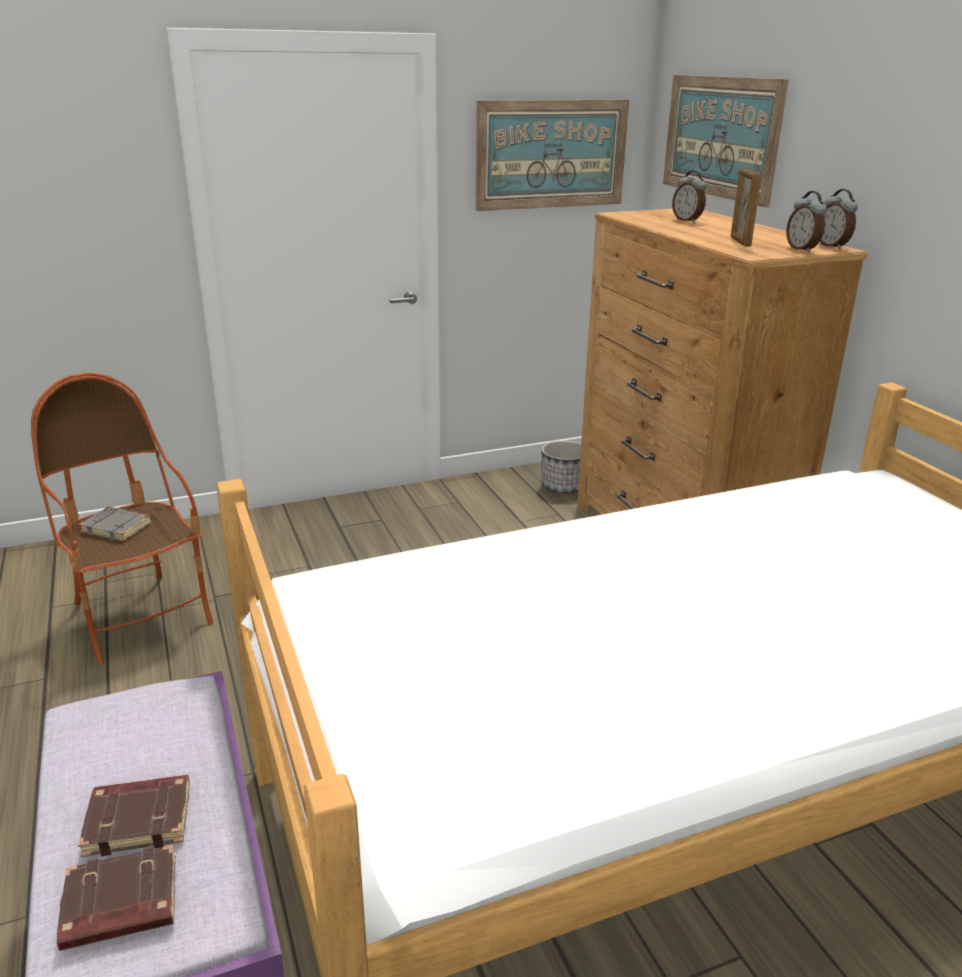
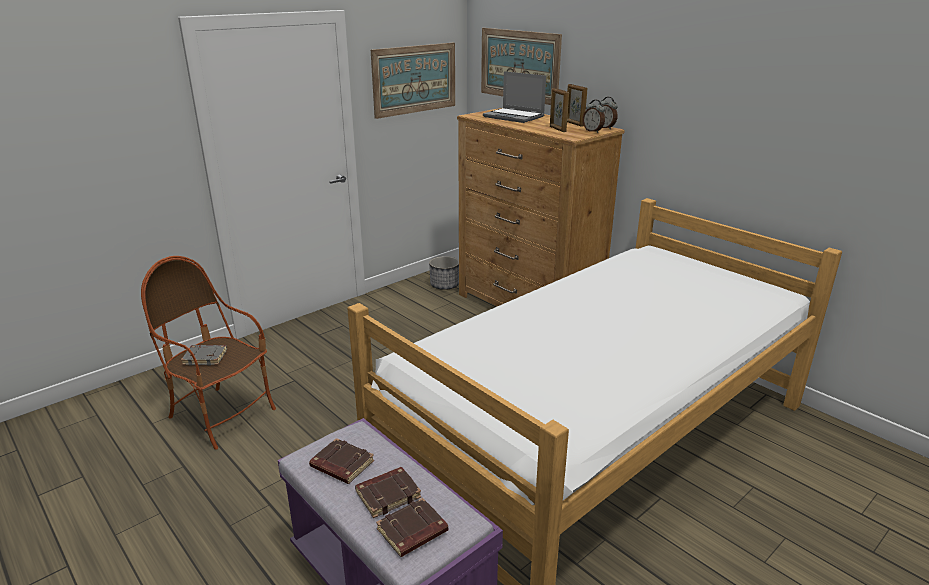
camera: 20 degrees left, 0 degrees up
alarm clock [672,170,706,223] -> laptop [483,71,546,123]
none -> brown book [309,438,374,484]
none -> picture frame [567,84,587,127]

